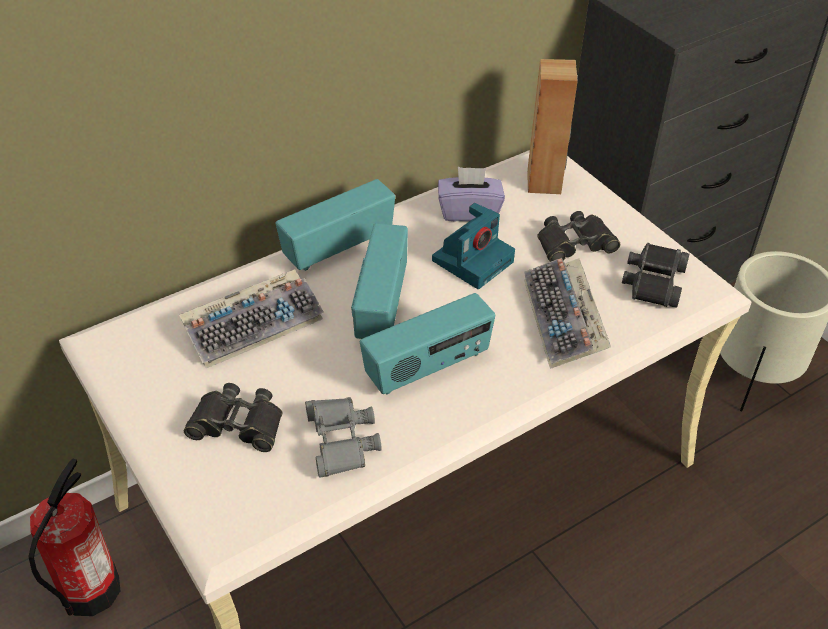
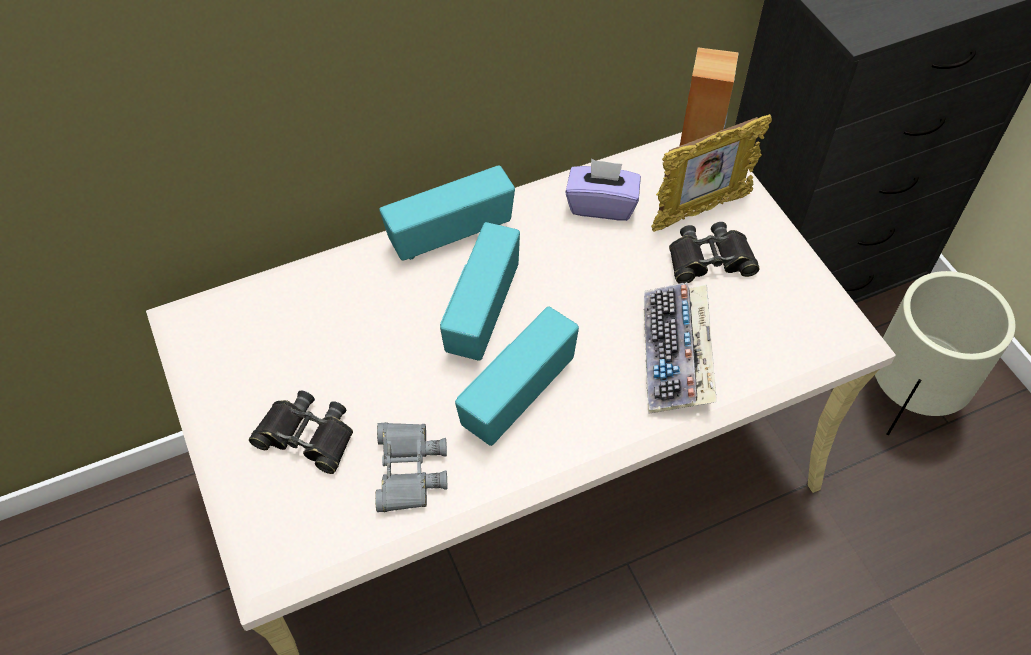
camera: 10 degrees right, 10 degrees up
fire extinguisher [28,459,120,616] -> none
keyboard [179,269,324,368] -> none
radio [360,293,496,395] -> radio turned 150 degrees clockwise [455,306,579,446]
camera [432,203,515,289] -> none
black binoculars [622,243,689,308] -> none
none -> picture frame [651,114,772,232]

